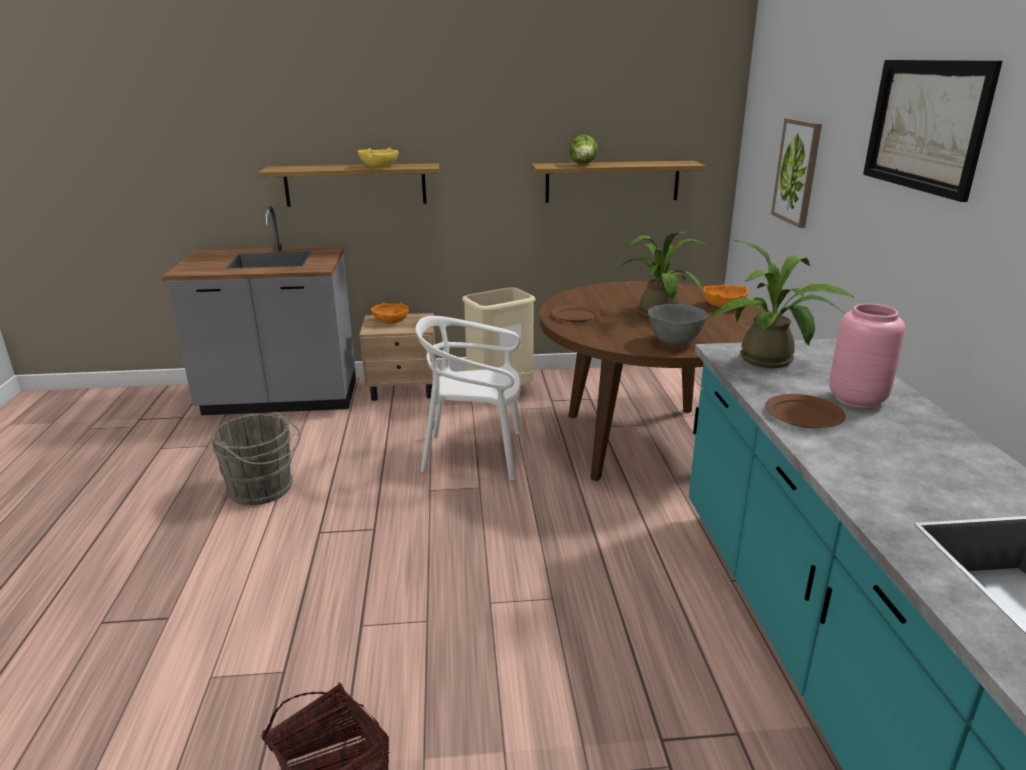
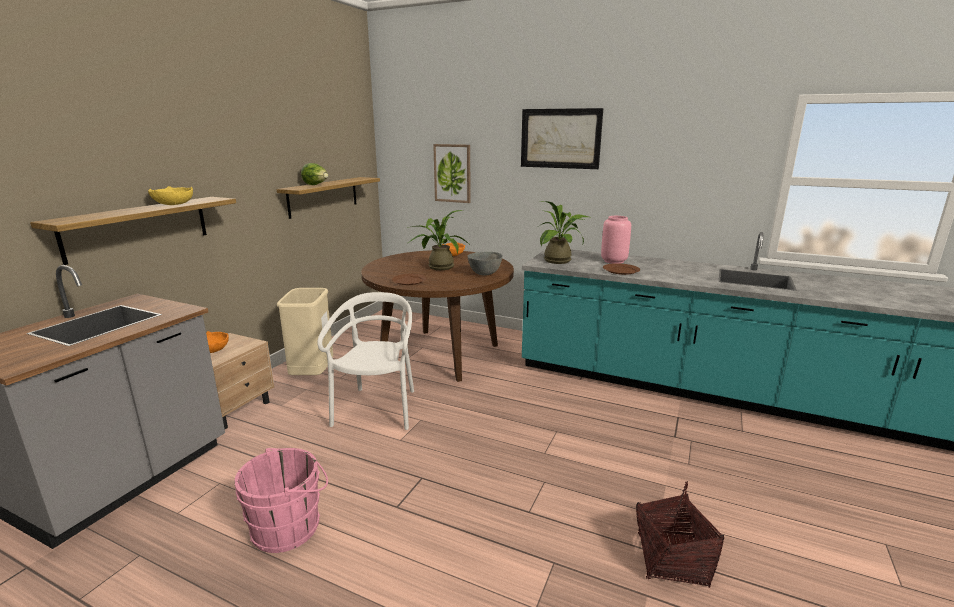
camera: 60 degrees left, 5 degrees down
grey bucket [211,412,301,505] -> pink bucket [234,448,328,553]
white chair [416,316,521,480] -> white chair turned 150 degrees clockwise [317,292,414,430]

